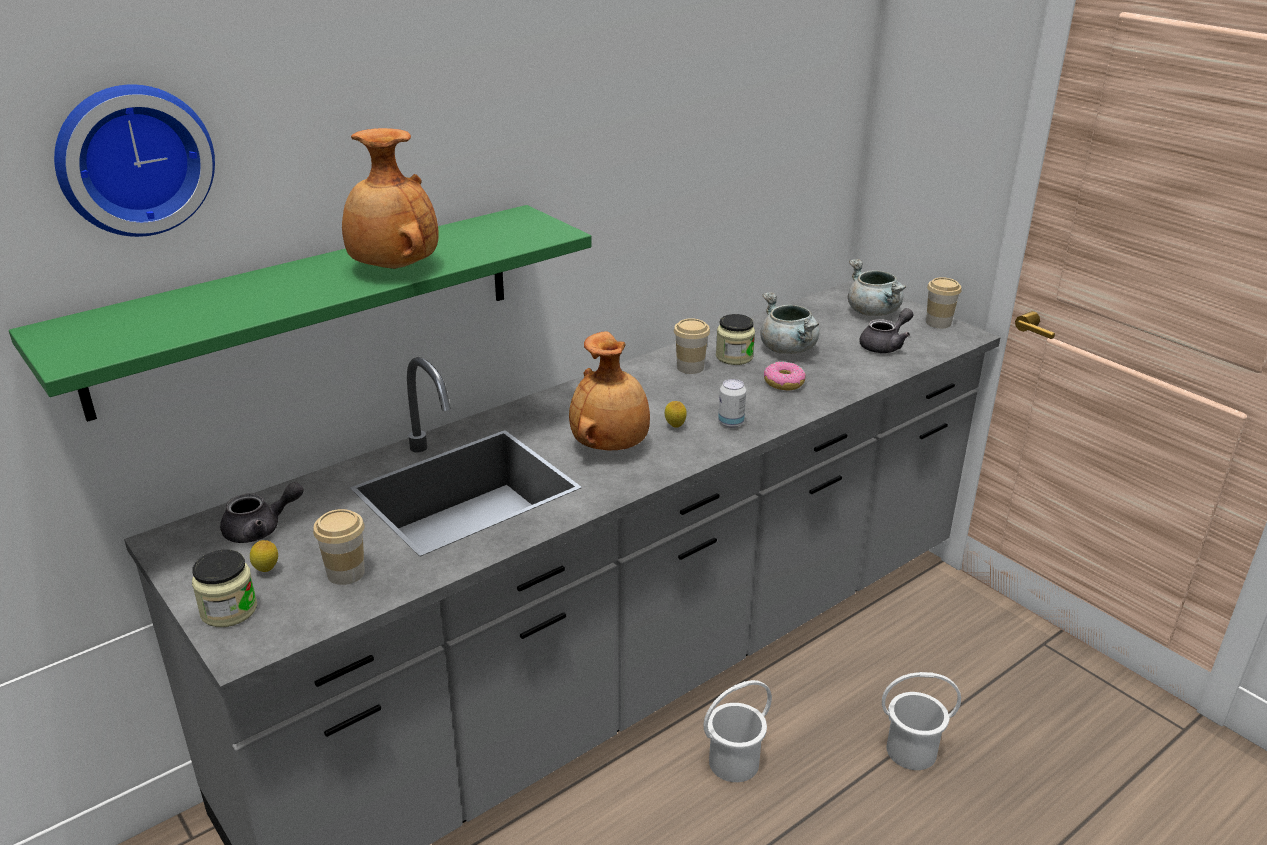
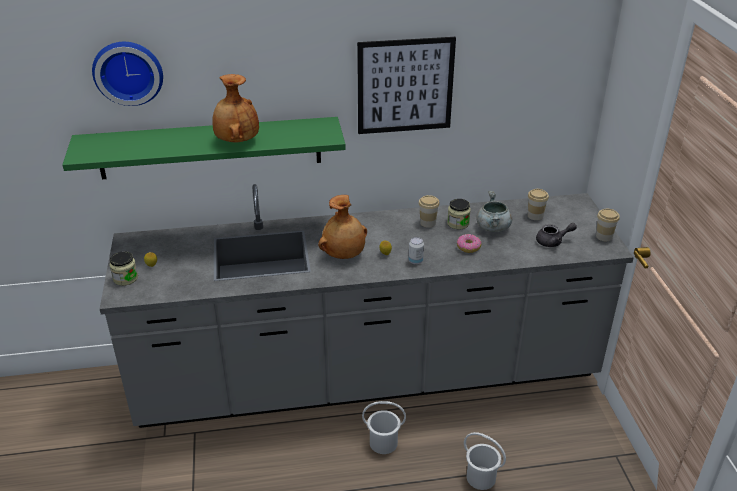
camera: 30 degrees right, 5 degrees up
grey teapot [220,482,304,543] -> none
cup [313,509,365,585] -> cup moved to [528,189,549,220]
grey cooking pot [848,259,906,316] -> none
none -> picture [357,37,456,134]

